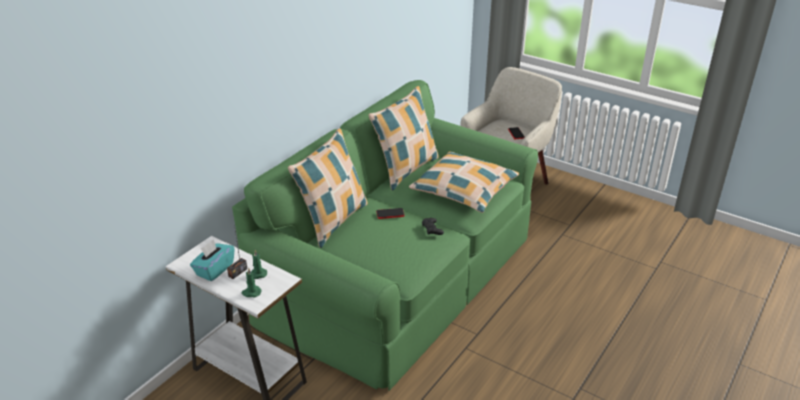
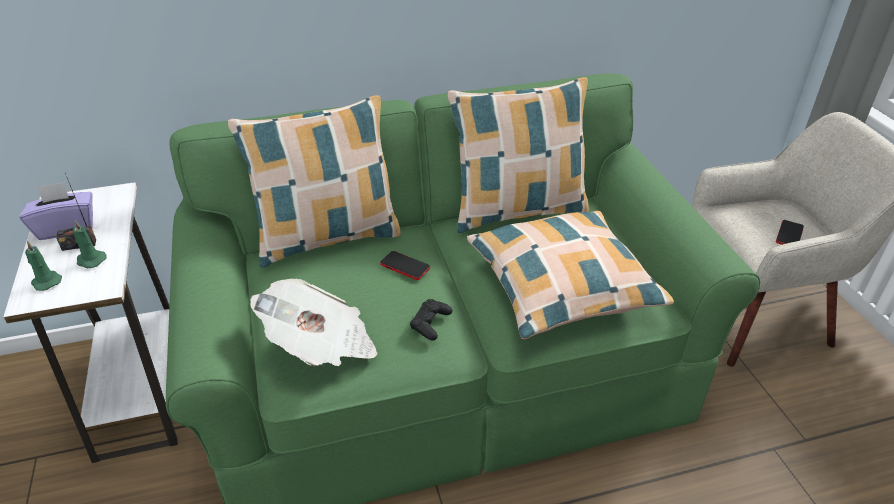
camera: 40 degrees right, 5 degrees up
turquoise tissue box [190,239,235,281] -> purple tissue box [19,182,93,240]
none -> newspaper [250,279,378,366]

